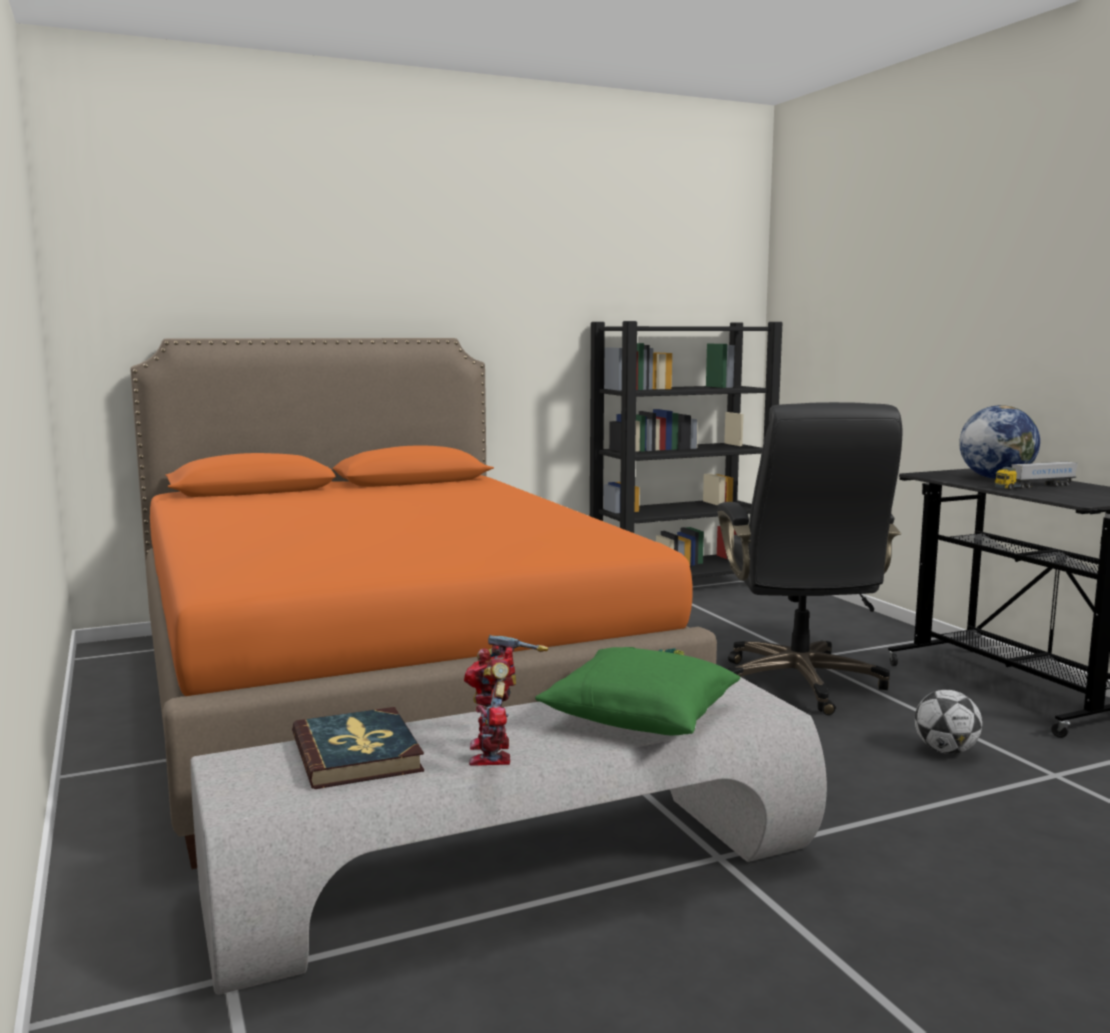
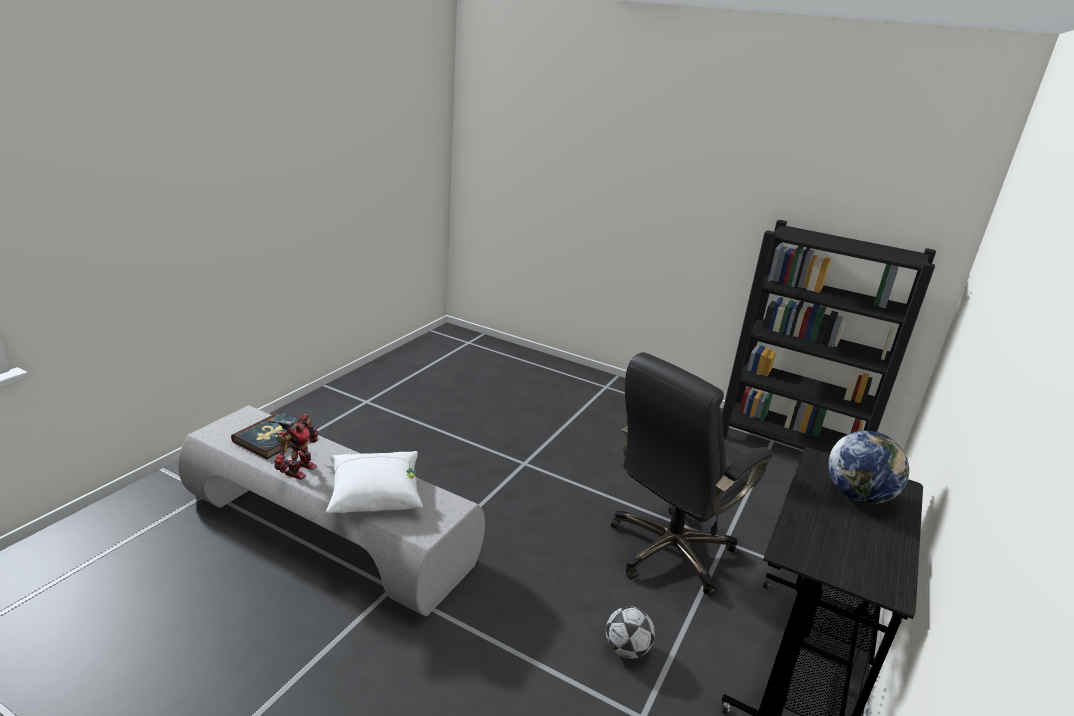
camera: 50 degrees right, 15 degrees up
orange bed [130,338,717,869] -> none
toy robot [464,635,548,766] -> toy robot turned 150 degrees clockwise [269,414,318,480]
green pillow [535,647,740,735] -> white pillow [326,451,423,514]
toy truck [995,461,1078,490] -> none

